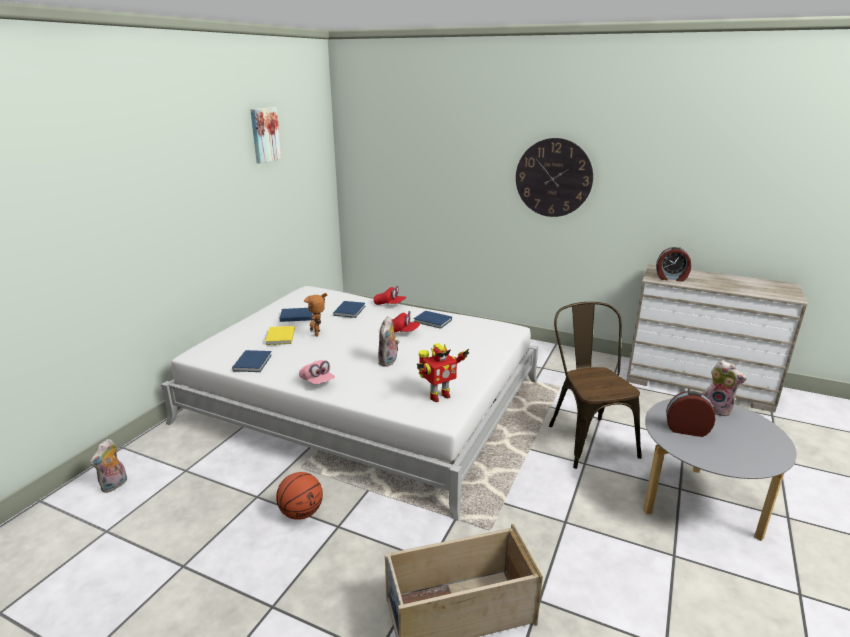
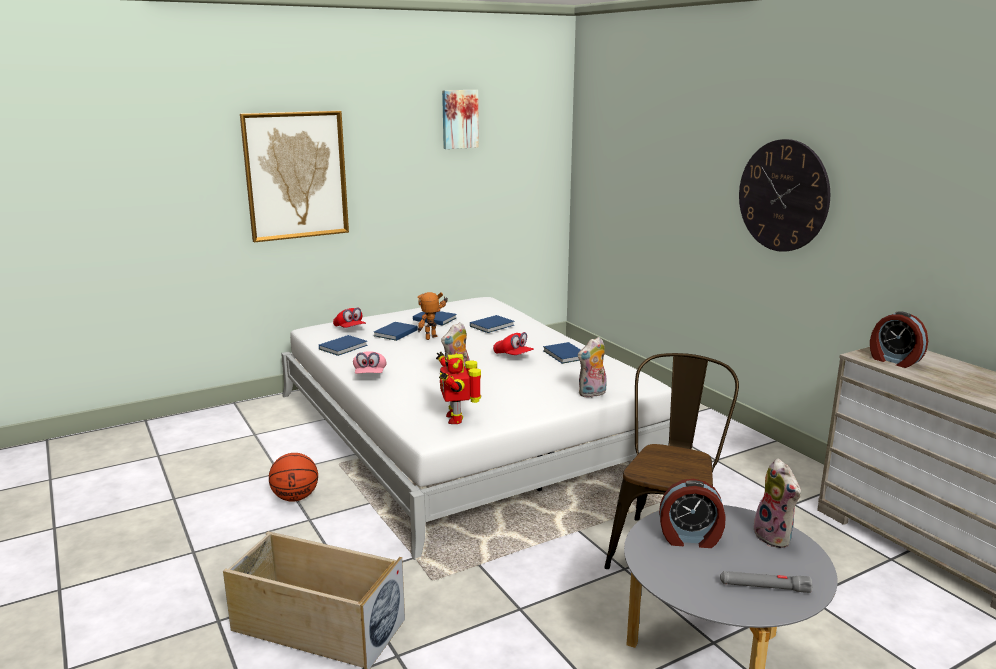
camera: 35 degrees right, 5 degrees down
plush toy [89,439,127,493] -> plush toy moved to [578,337,607,398]
yellow book [265,326,295,345] -> blue book [374,322,418,341]
red cap [374,286,406,305] -> red cap moved to [333,308,366,328]
toy robot [417,343,469,402] -> toy robot turned 75 degrees clockwise [436,352,481,424]
alarm clock [666,391,716,437] -> alarm clock turned 135 degrees clockwise [659,479,726,548]
none -> picture [240,111,349,242]
none -> grey flashlight [720,571,812,593]

